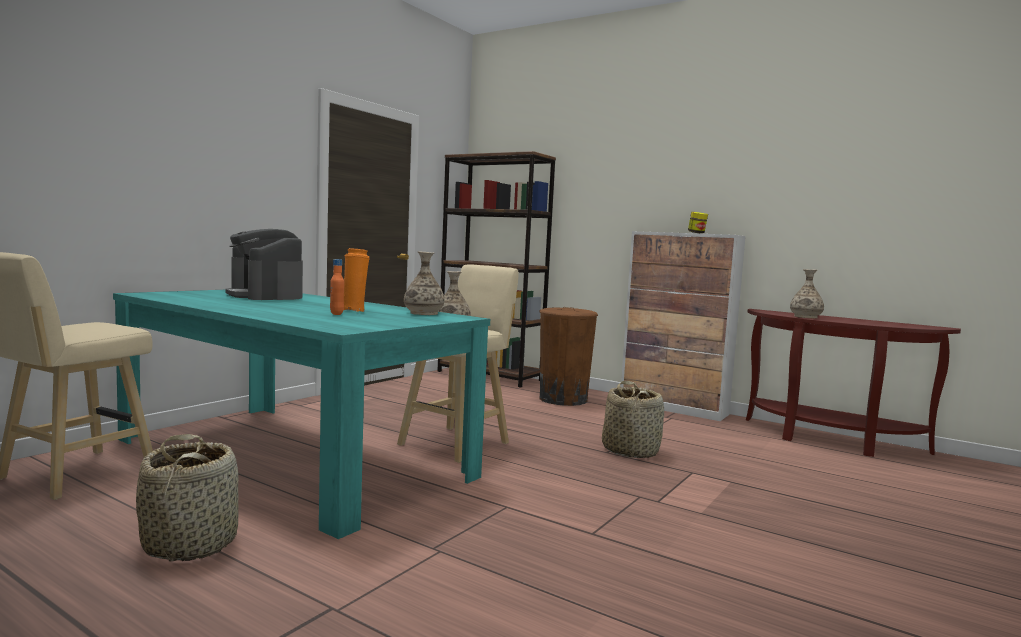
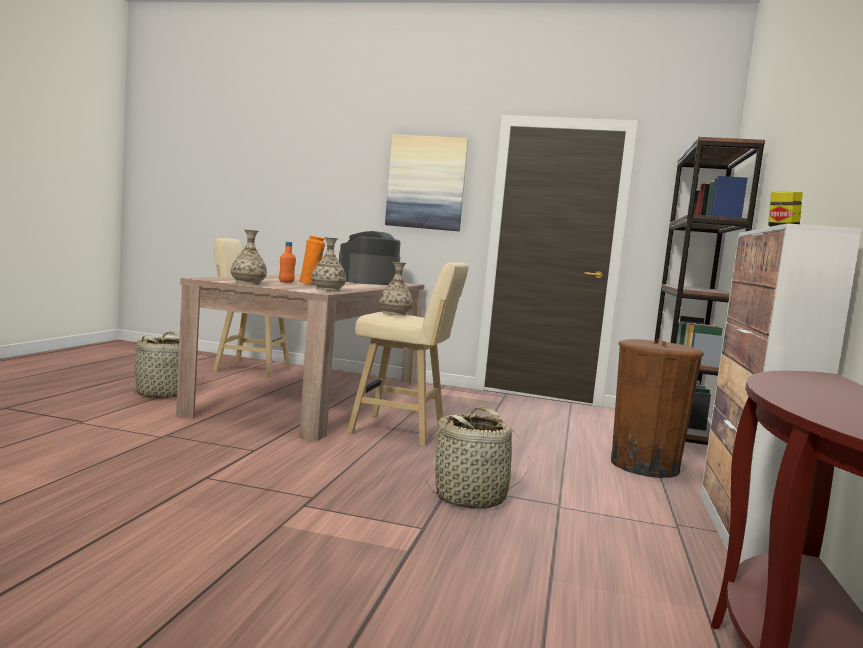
camera: 70 degrees right, 0 degrees up
turquoise dining table [113,290,490,539] -> beige dining table [176,274,424,441]
vase [790,269,824,318] -> vase moved to [231,230,267,284]
none -> picture [385,134,469,231]

